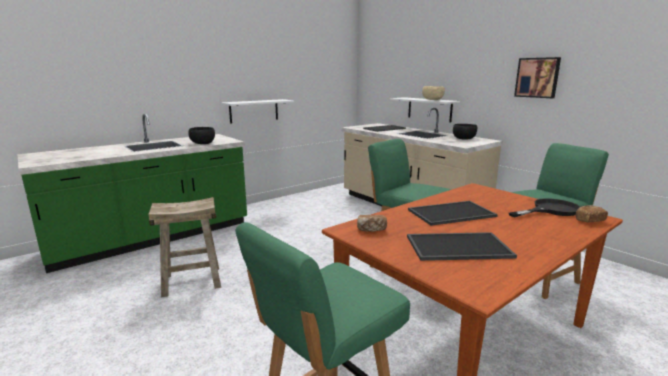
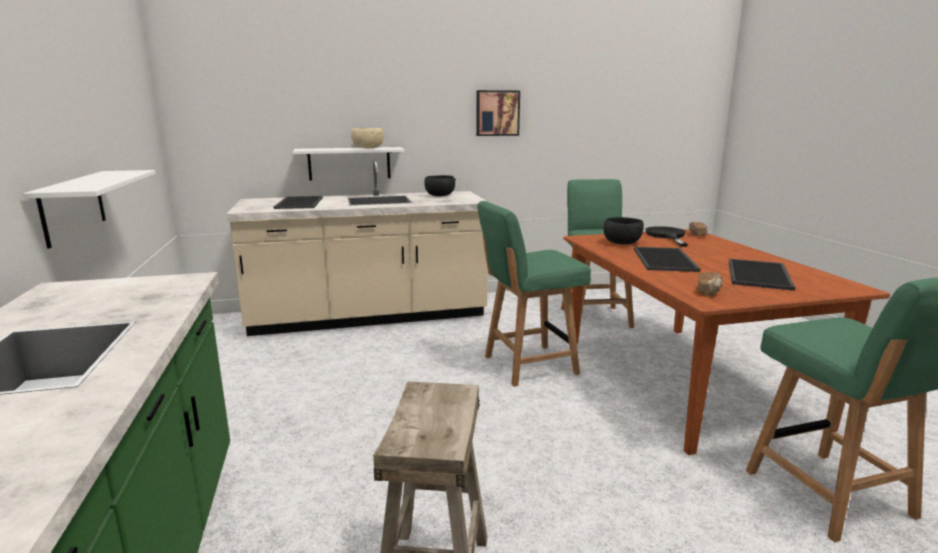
camera: 65 degrees left, 0 degrees up
black bowl [188,127,215,144] -> black bowl moved to [604,217,644,244]

